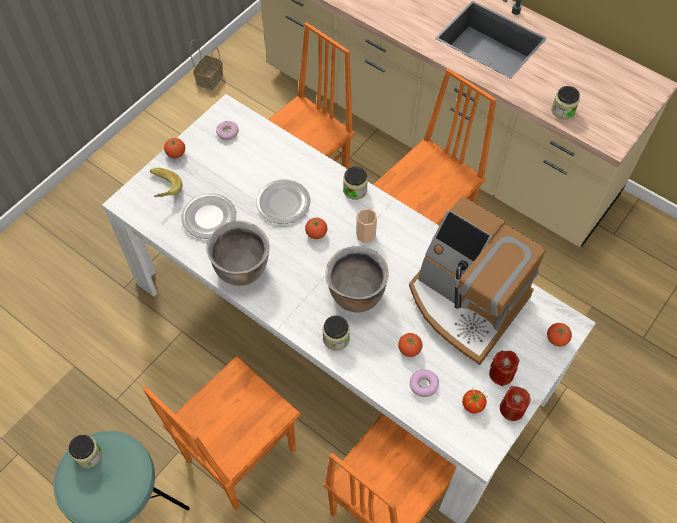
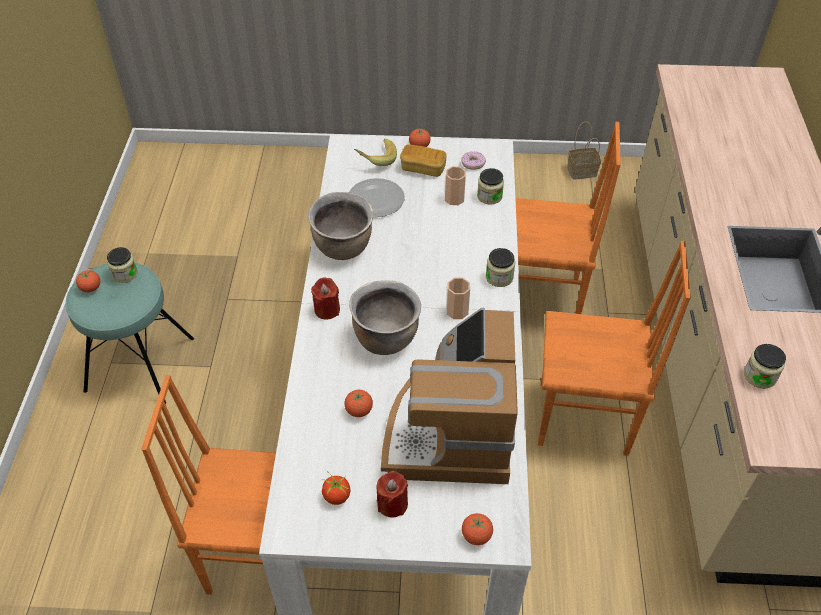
camera: 55 degrees right, 10 degrees down
orange chair [143,356,301,511] -> none
plate [256,179,310,224] -> none
tomato [305,218,327,239] -> tomato moved to [76,270,101,292]
jar [322,315,350,351] -> jar moved to [477,168,504,205]
donut [410,369,439,397] -> none
red candle [500,386,531,421] -> red candle moved to [311,277,340,319]
none -> bread [400,144,447,177]
none -> cup [445,166,466,205]

